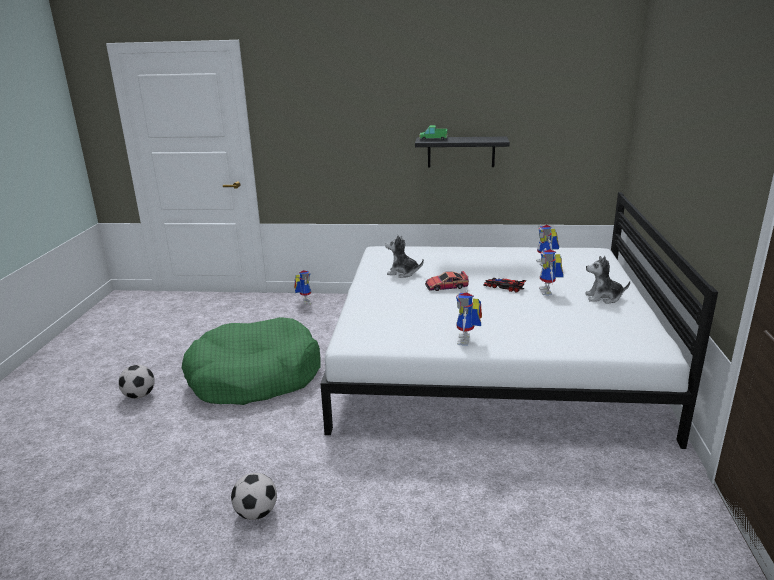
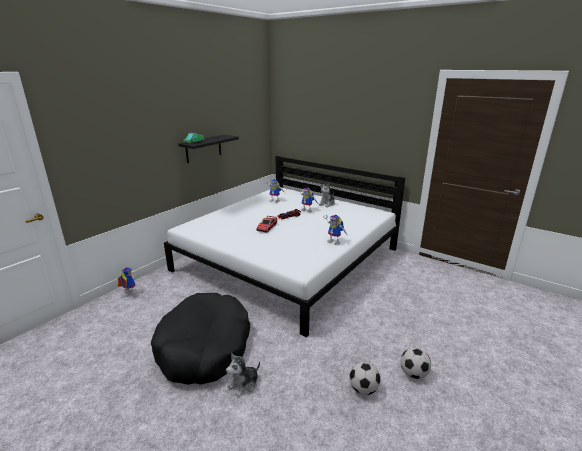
camera: 60 degrees left, 0 degrees up
football [118,365,155,399] -> football moved to [401,348,431,379]
green dog bed [182,317,321,405] -> black dog bed [151,293,250,385]
plush toy [385,235,424,278] -> plush toy moved to [226,353,260,397]

